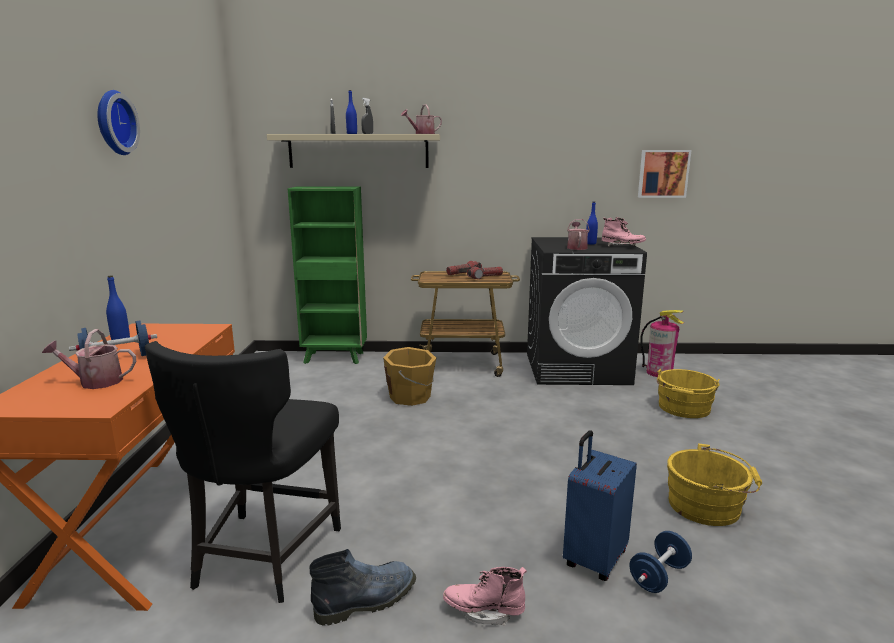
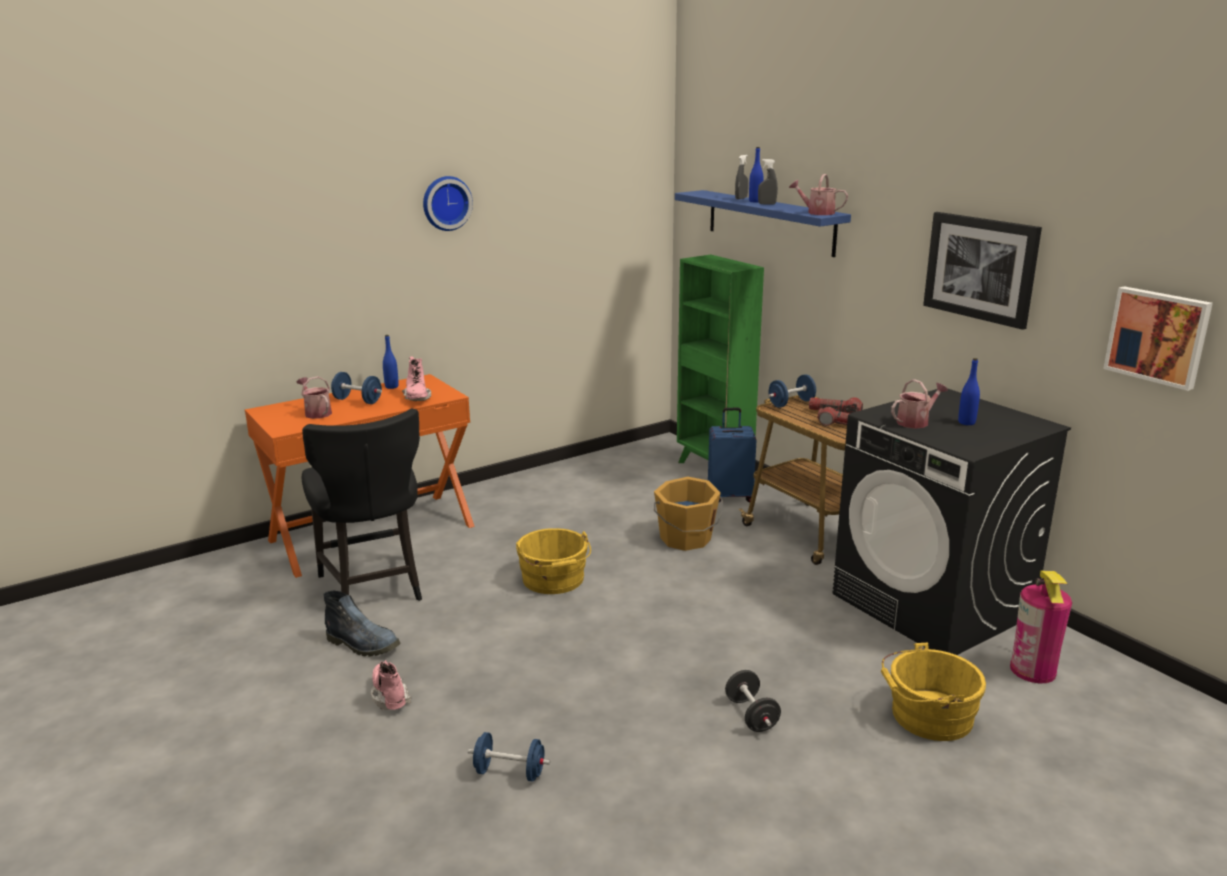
camera: 55 degrees right, 5 degrees up
black chair [145,341,341,603] -> black chair turned 90 degrees counterclockwise [302,408,422,601]
beige shelf [267,134,440,168] -> blue shelf [675,190,851,257]
blue suitcase [563,430,637,581] -> blue suitcase moved to [708,408,757,502]
pink boot [602,217,646,246] -> pink boot moved to [402,356,431,401]
yellow bucket [667,443,762,526] -> yellow bucket moved to [516,528,591,594]
none -> black dumbbell [725,670,781,732]
none -> blue dumbbell [769,374,816,408]
none -> picture [923,212,1042,330]

